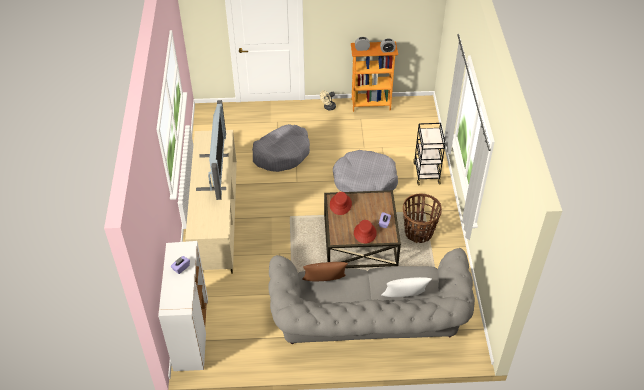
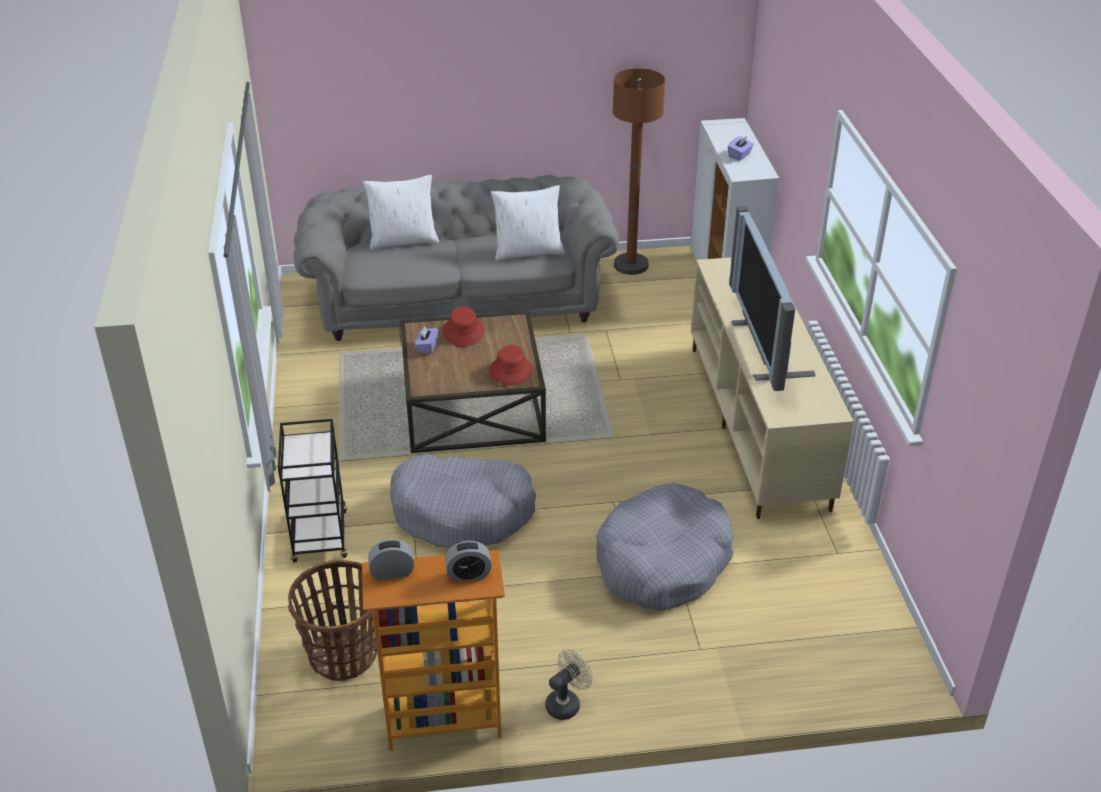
camera: 175 degrees right, 10 degrees down
brown pillow [302,262,348,281] -> white pillow [491,185,565,261]
basket [403,194,442,243] -> basket moved to [288,561,377,681]
none -> brown floor lamp [613,68,665,275]

